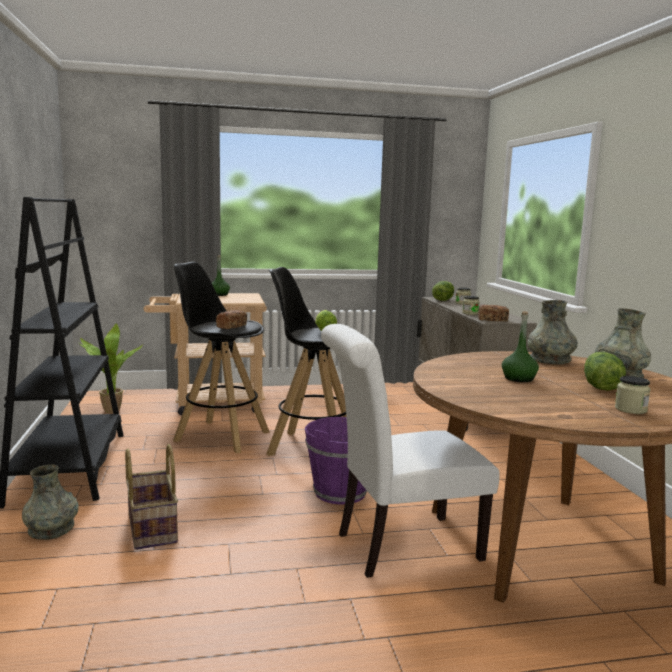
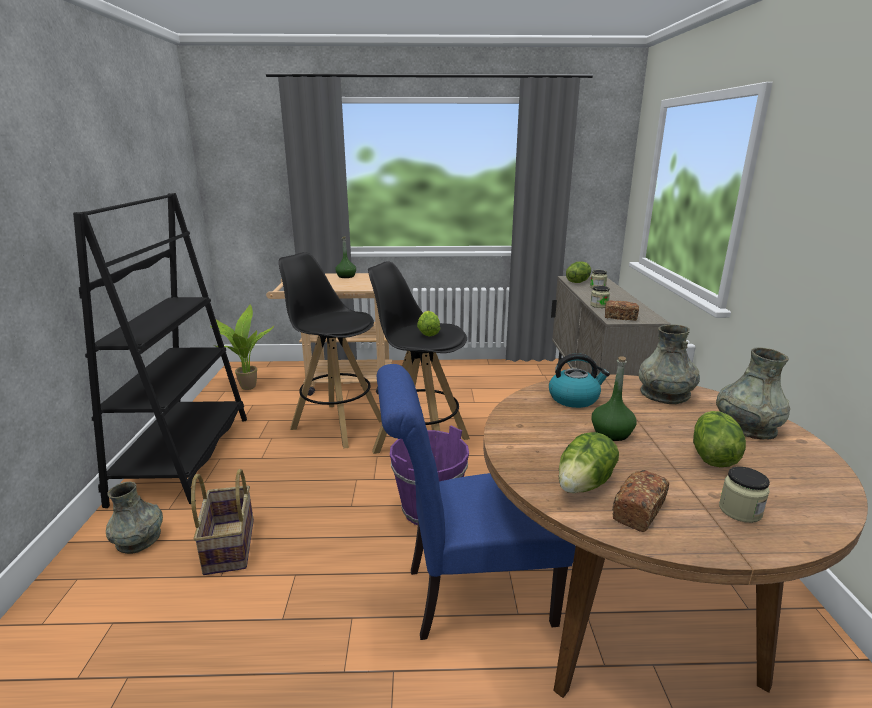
camera: 10 degrees right, 10 degrees up
bread [216,310,247,329] -> bread moved to [612,470,669,532]
white chair [321,324,500,578] -> blue chair [377,364,576,640]
none -> kettle [549,353,610,408]
none -> lettuce [559,432,619,493]

